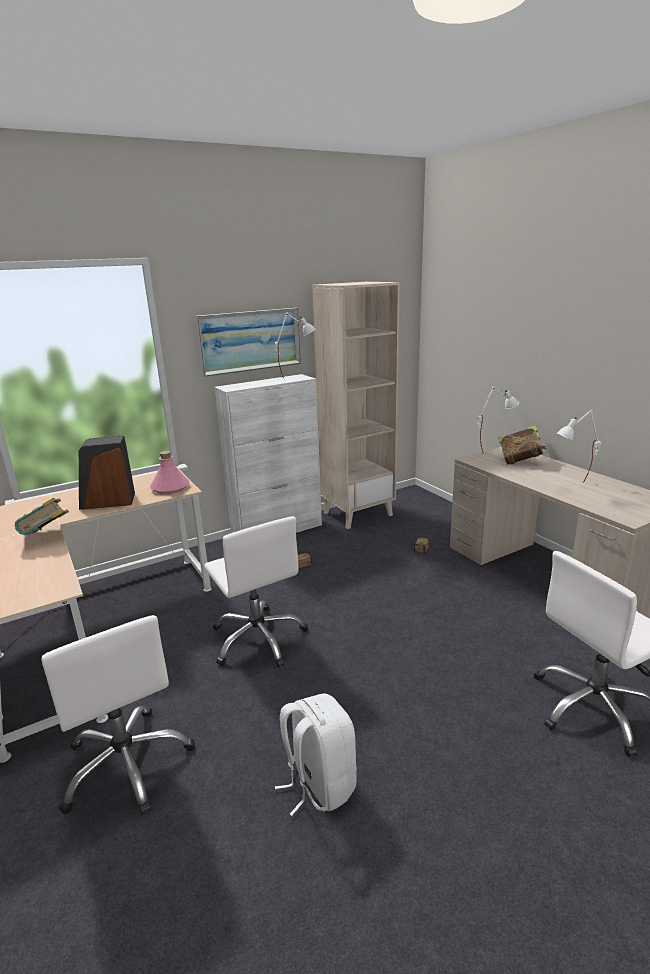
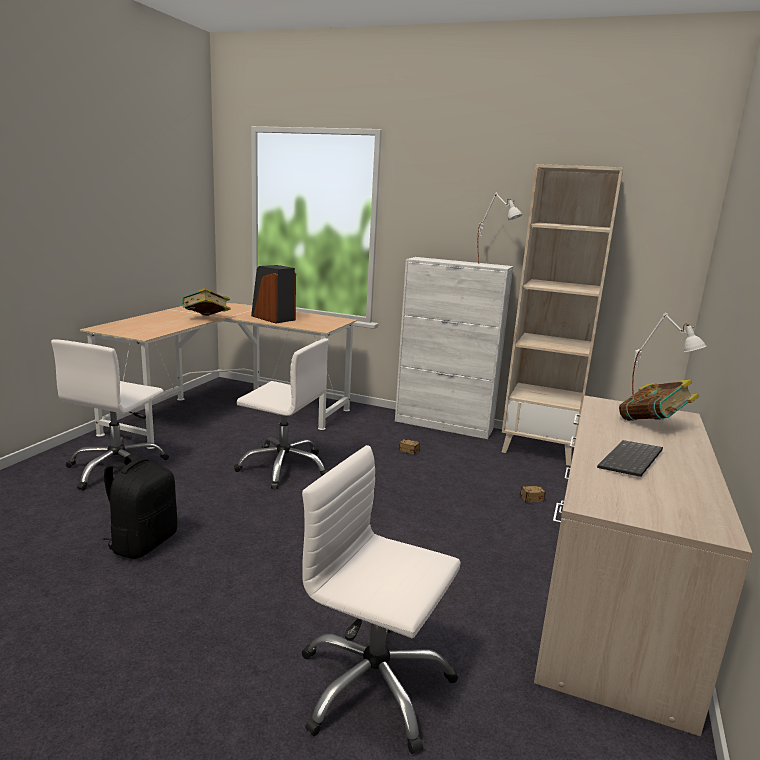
camera: 50 degrees right, 5 degrees down
pink bottle [150,451,190,494] -> none
picture [196,308,301,377] -> none
white office chair [204,516,308,667] -> white office chair turned 90 degrees counterclockwise [234,338,329,489]
white backpack [275,693,357,816] -> black backpack [102,454,177,559]
white table lamp [557,409,601,481] -> keyboard [597,440,663,477]

